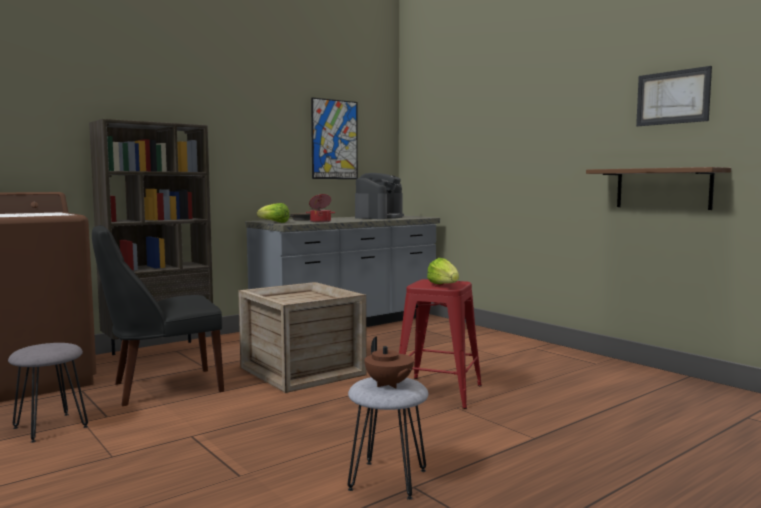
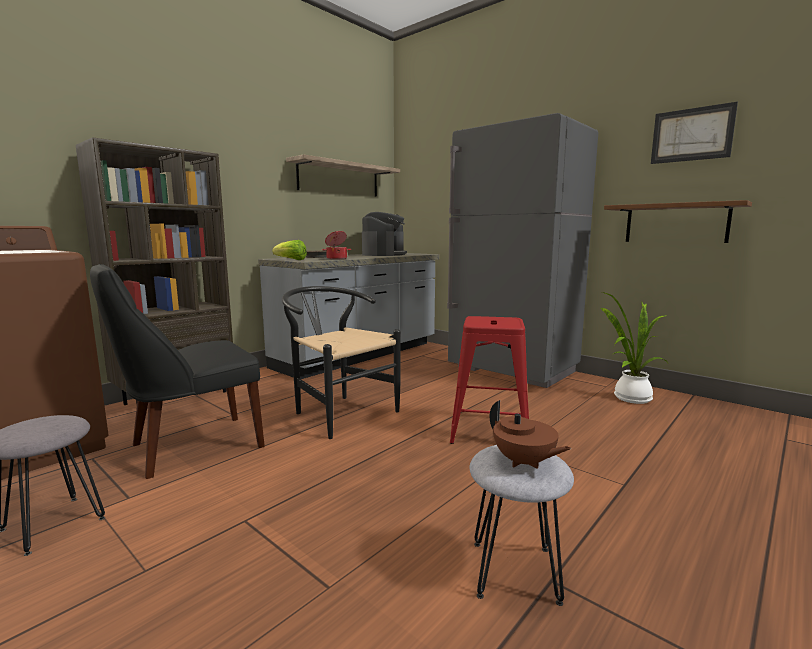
camera: 10 degrees left, 5 degrees up
crate [238,282,367,393] -> black chair [282,286,401,439]
picture [311,98,358,179] -> shelf [286,155,400,196]
lettuce [427,258,459,284] -> none
none -> grey fridge [447,113,598,388]
none -> potted plant [601,292,668,404]

